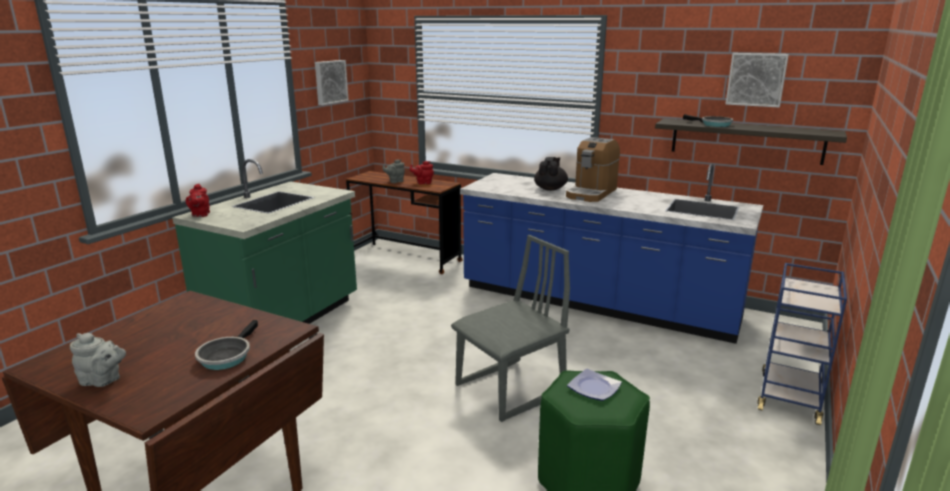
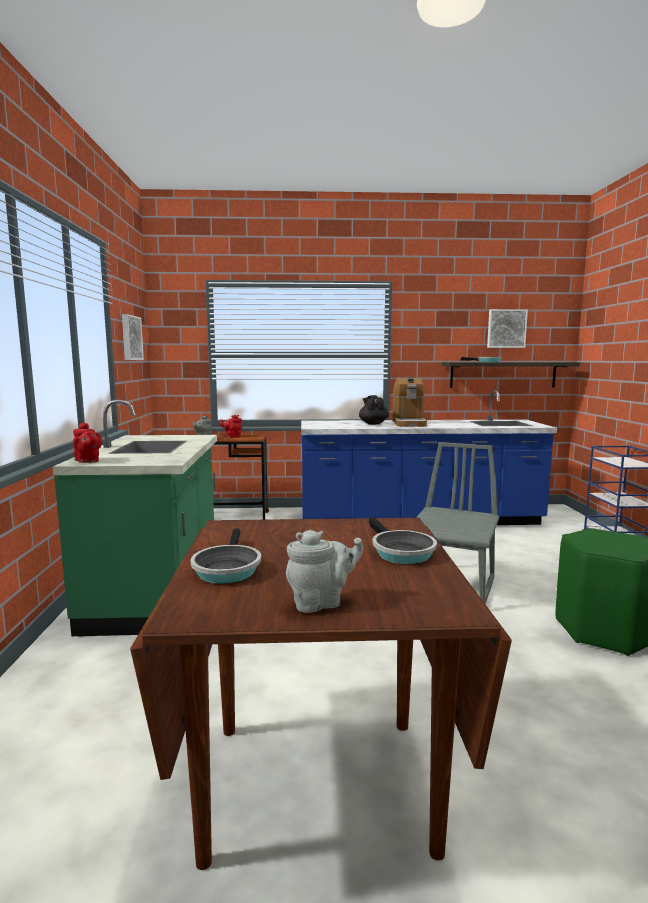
camera: 30 degrees left, 10 degrees down
plate [567,369,622,401] -> none
none -> frying pan [191,528,261,584]

